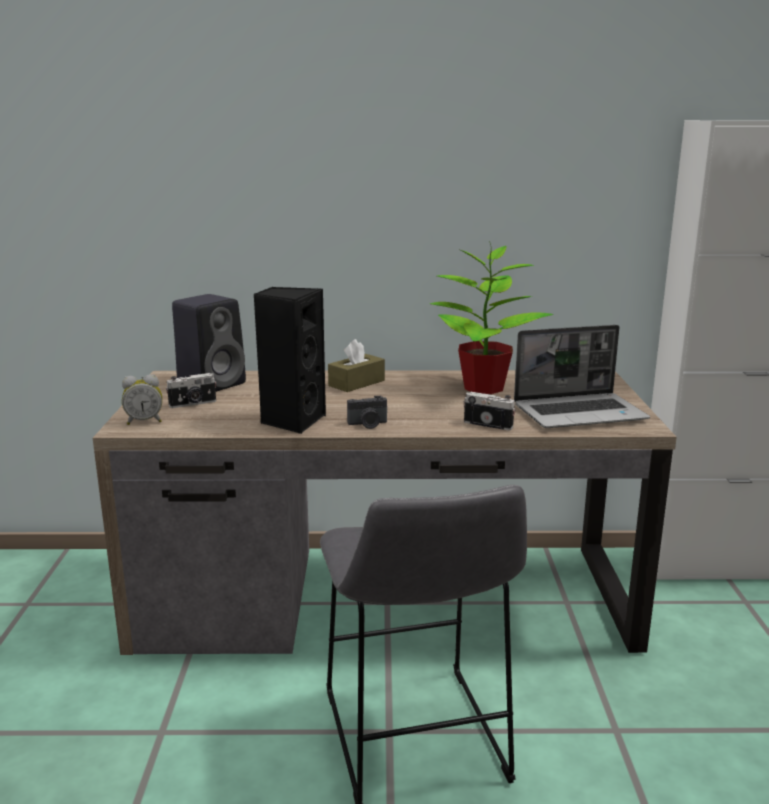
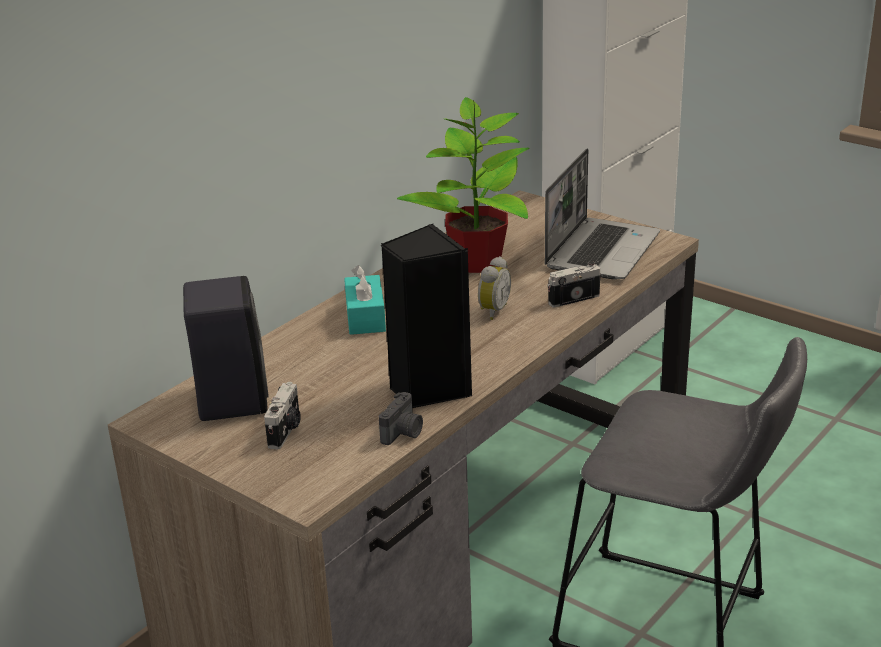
camera: 50 degrees left, 10 degrees up
alarm clock [122,374,162,425] -> alarm clock moved to [478,256,511,320]
brown tissue box [328,339,385,392] -> turquoise tissue box [344,265,386,335]
camera [347,396,387,429] -> camera moved to [379,392,423,445]

